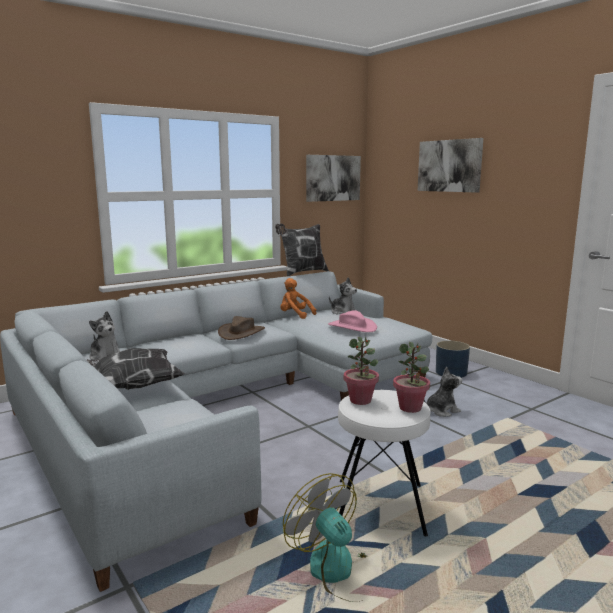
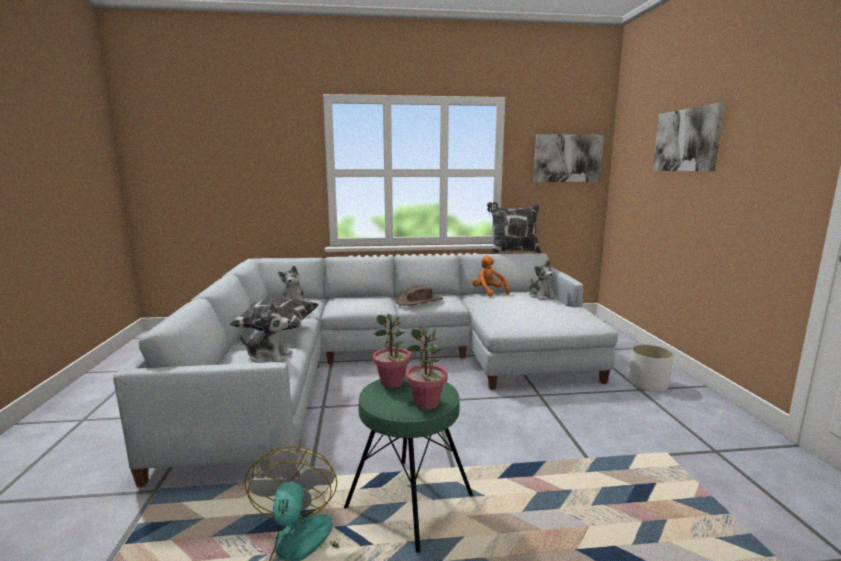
camera: 30 degrees right, 0 degrees up
pink hat [328,310,377,332] -> none
white stool [338,390,431,536] -> green stool [344,374,473,553]
plush toy [424,367,462,417] -> plush toy moved to [240,304,292,363]
blue planter [436,341,470,378] -> white planter [629,344,674,391]

